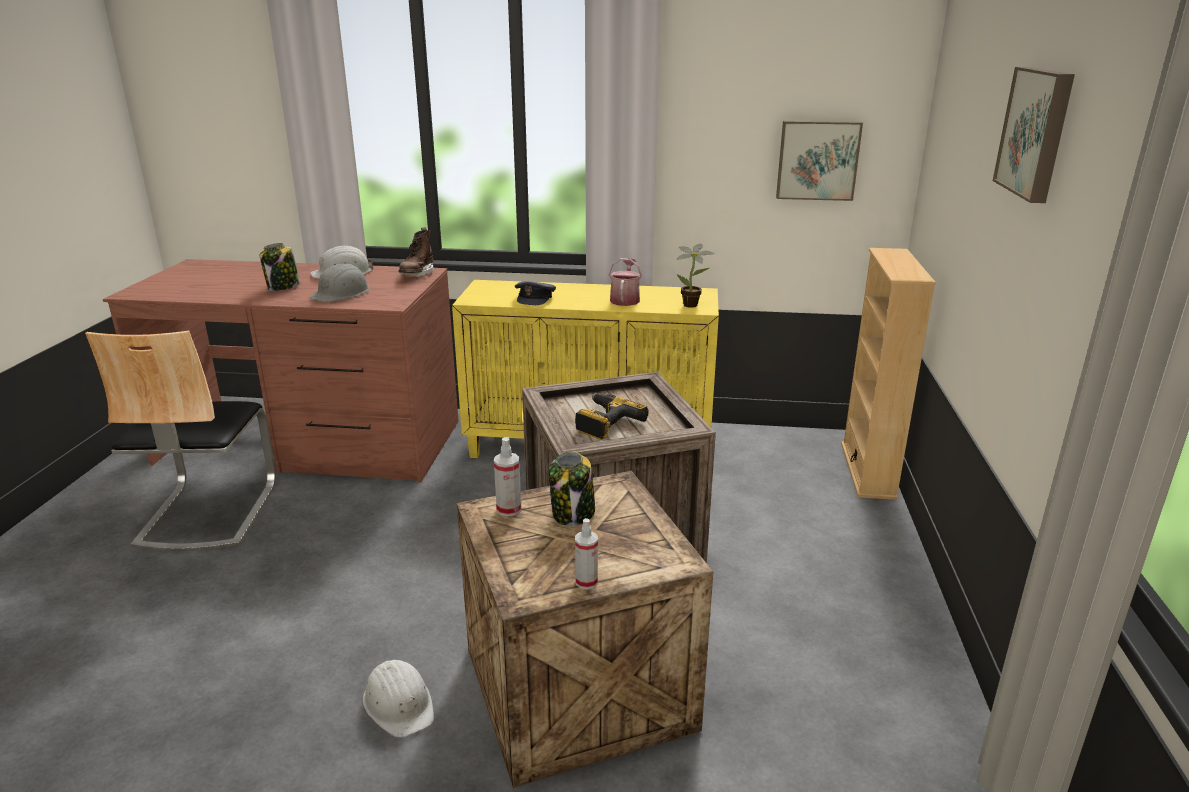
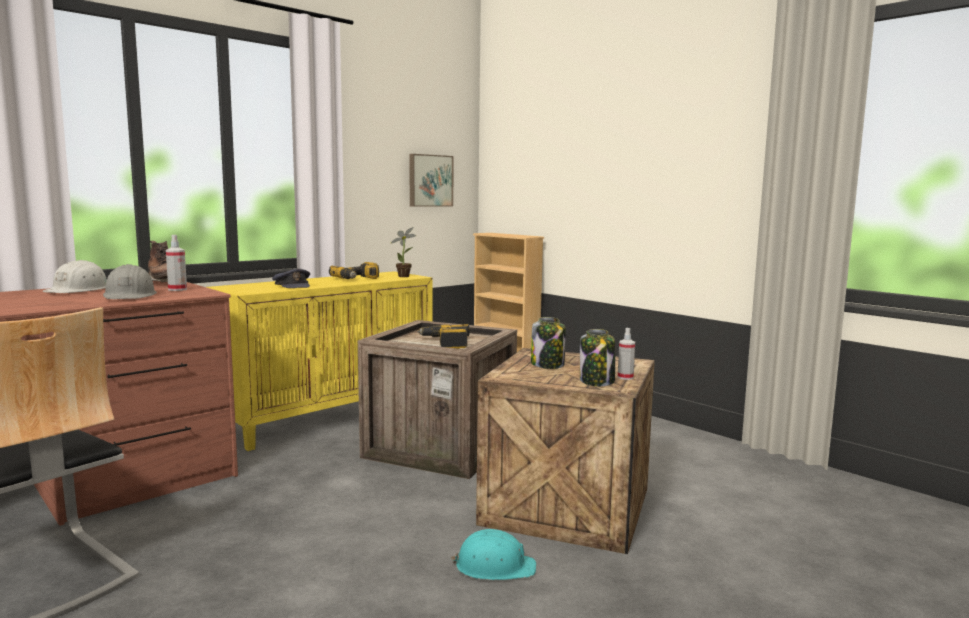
camera: 50 degrees left, 15 degrees down
jar [260,243,300,291] -> jar moved to [580,329,615,386]
white hard hat [363,660,434,738] -> turquoise hard hat [451,529,536,580]
spray bottle [494,437,521,516] -> spray bottle moved to [166,235,187,291]
watering can [609,258,642,306] -> power drill [329,262,379,279]
picture [993,67,1075,203] -> none

